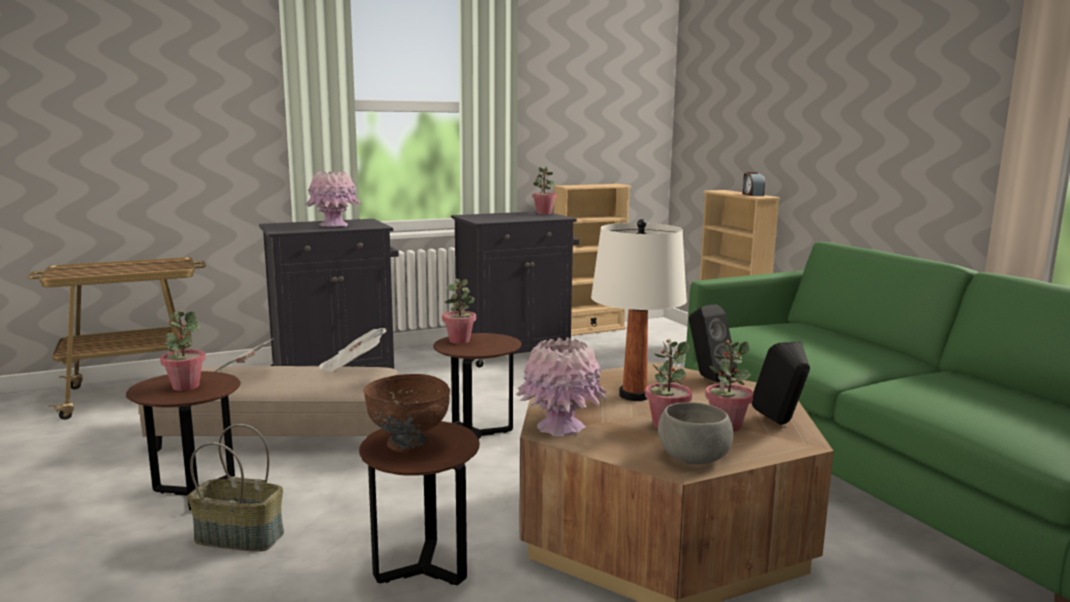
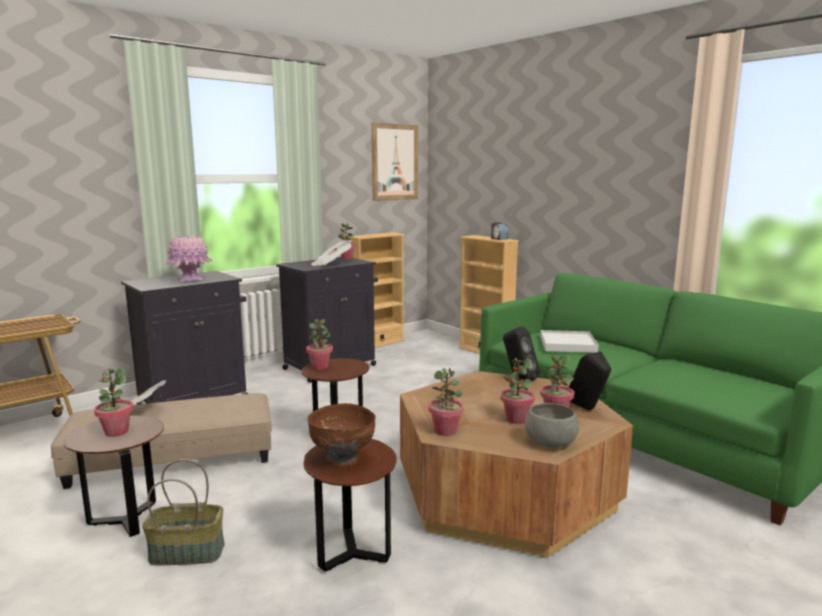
camera: 15 degrees left, 0 degrees up
newspaper [319,328,387,373] -> newspaper moved to [311,240,352,266]
pink vase [516,337,608,436] -> potted plant [429,368,464,436]
white table lamp [591,219,687,401] -> none
none -> picture [372,122,418,201]
none -> white tray [540,330,599,353]

